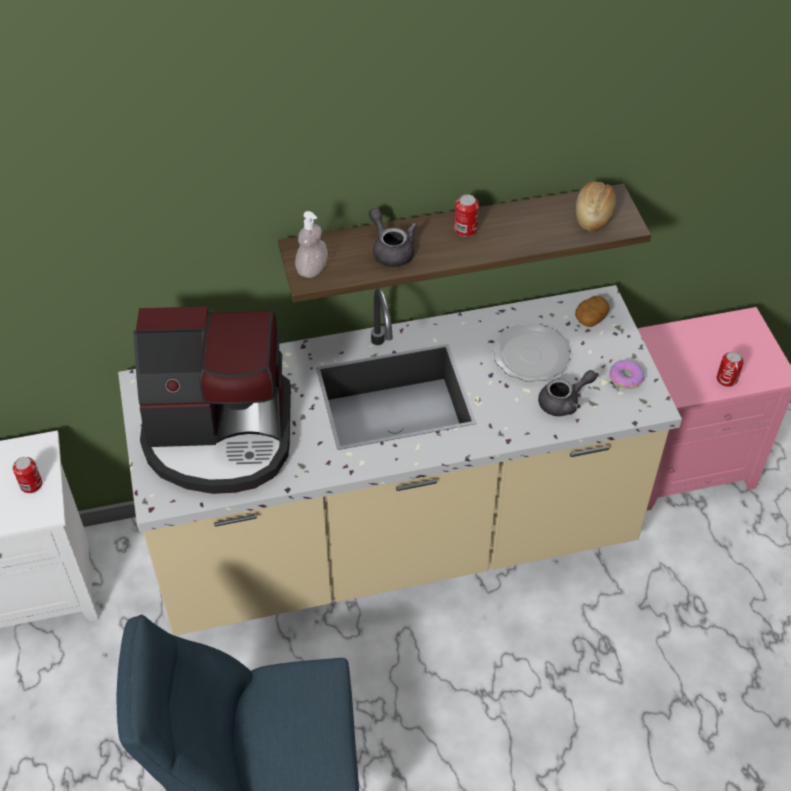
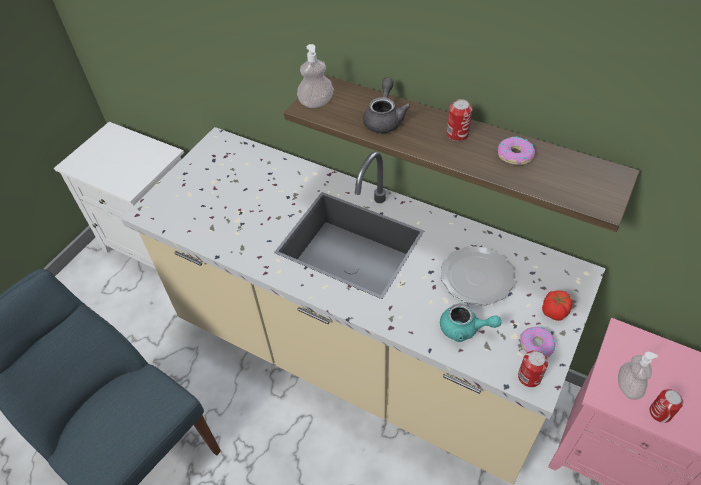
camera: 45 degrees right, 0 degrees up
can [13,457,42,493] -> can moved to [518,350,548,387]
coffee machine [133,306,291,494] -> none
grey teapot [538,370,597,416] -> turquoise teapot [440,304,502,342]
potato [575,296,610,327] -> none
bread [576,182,616,231] -> none
none -> donut [498,136,535,165]
none -> tomato [542,290,572,321]
none -> soap dispenser [618,352,658,400]

